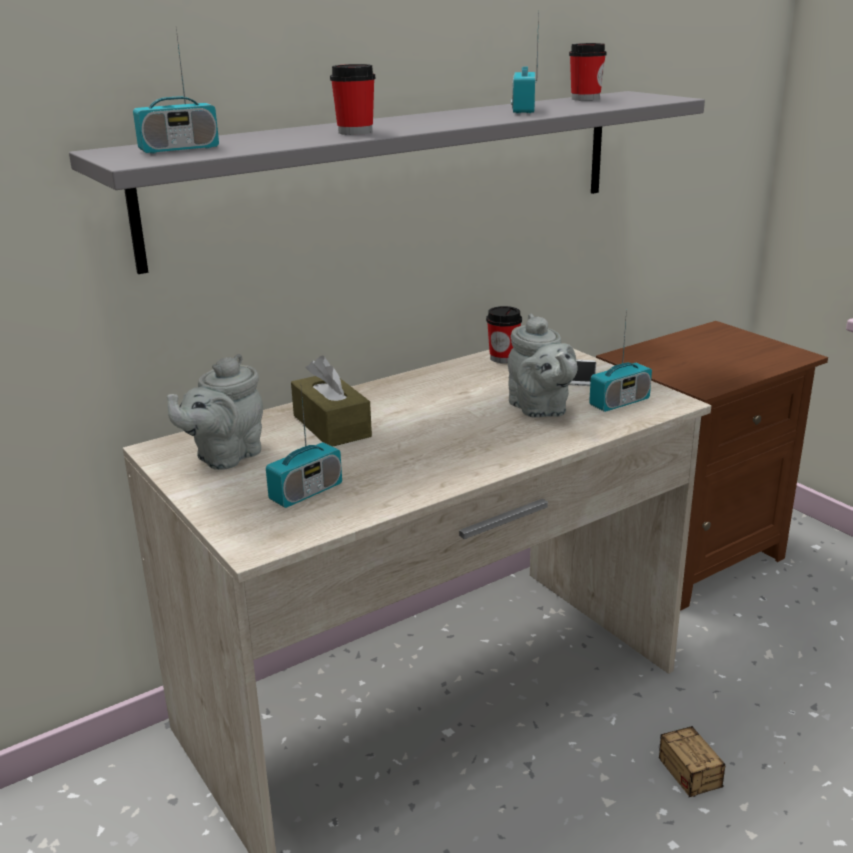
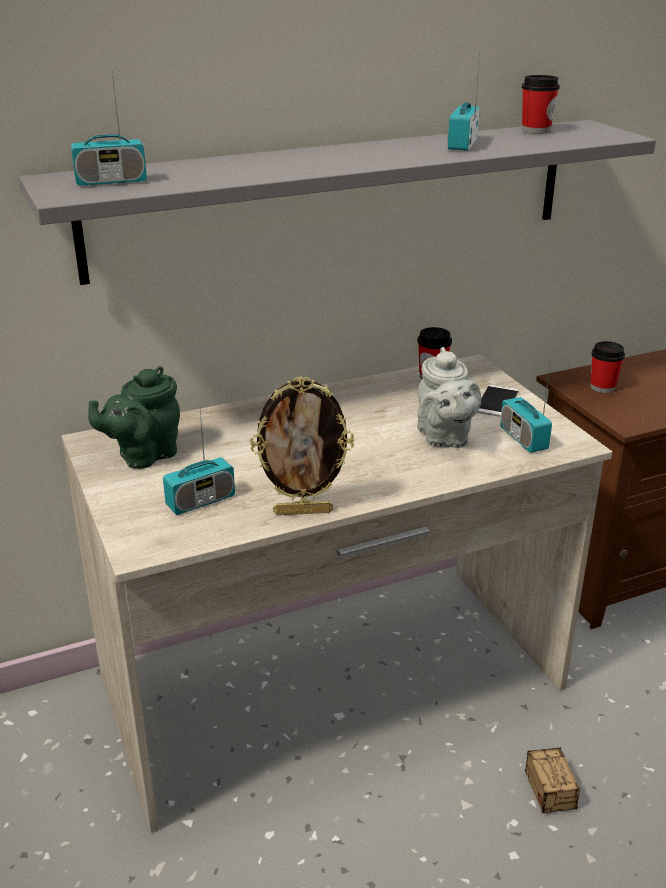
camera: 10 degrees right, 5 degrees up
grey teapot [167,354,263,470] -> green teapot [88,366,180,469]
brown tissue box [291,356,372,447] -> none
cup [330,64,375,135] -> cup moved to [590,341,625,393]
radio [589,309,652,412] -> radio turned 90 degrees clockwise [500,365,552,453]
none -> picture frame [250,376,354,515]

